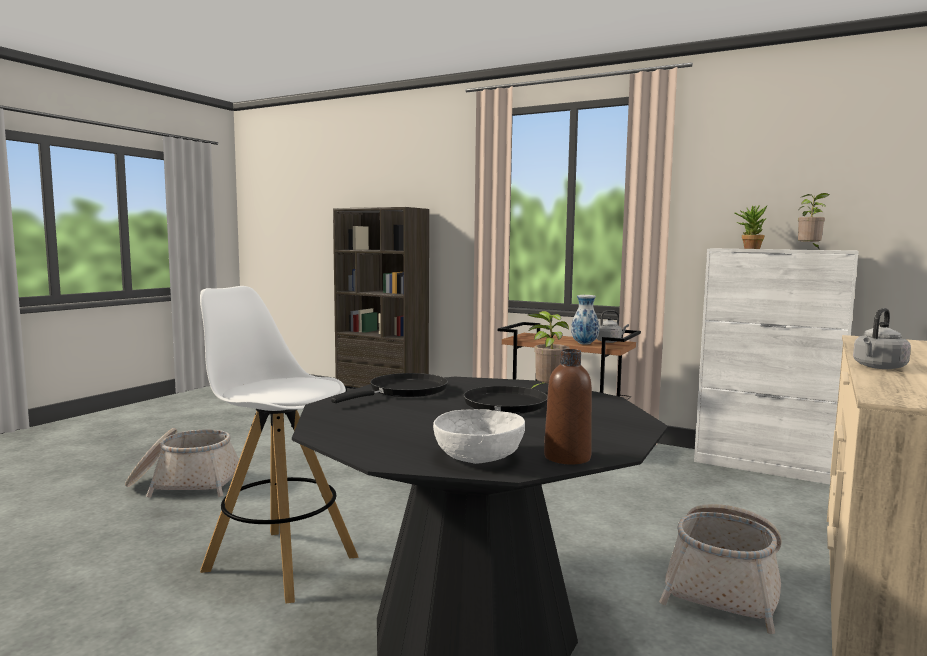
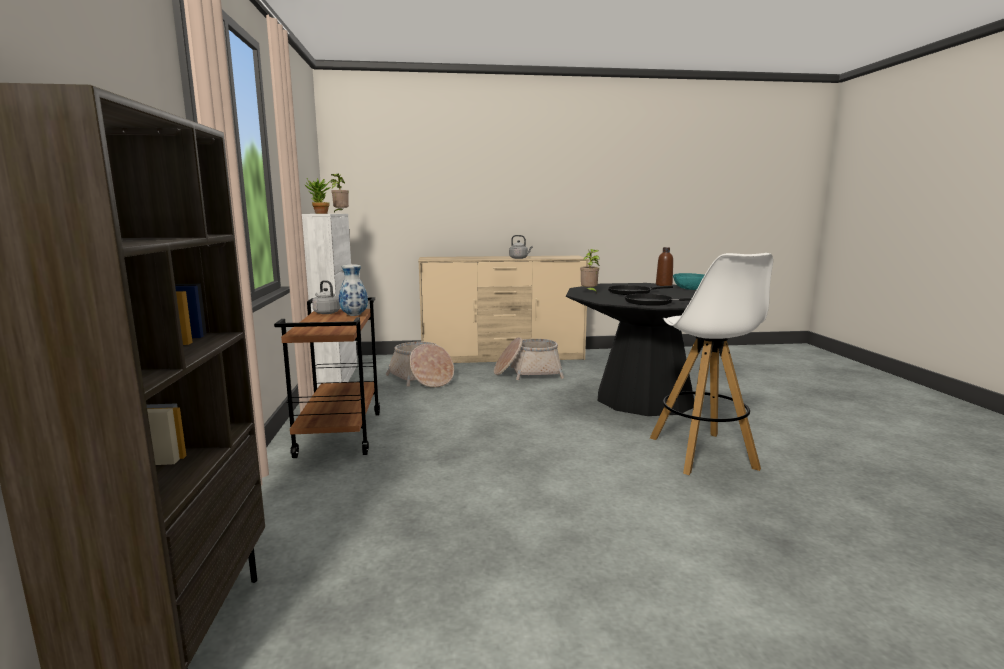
camera: 125 degrees left, 5 degrees up
basket [125,428,239,498] -> basket moved to [386,342,454,388]
white bowl [433,409,525,464] -> turquoise bowl [673,273,704,290]

